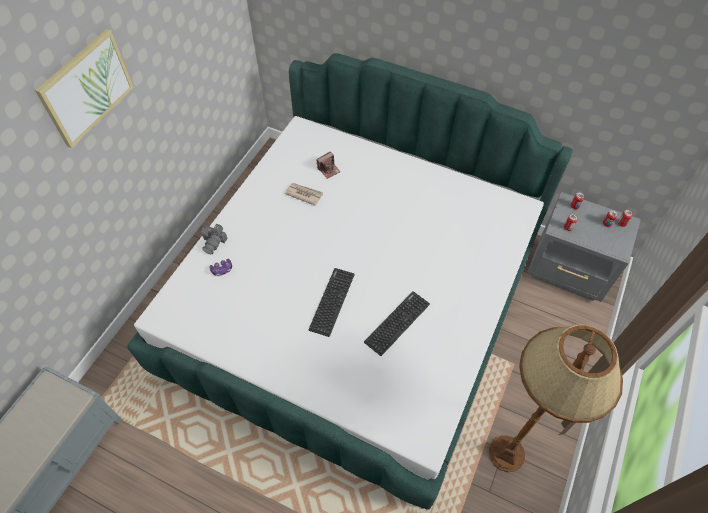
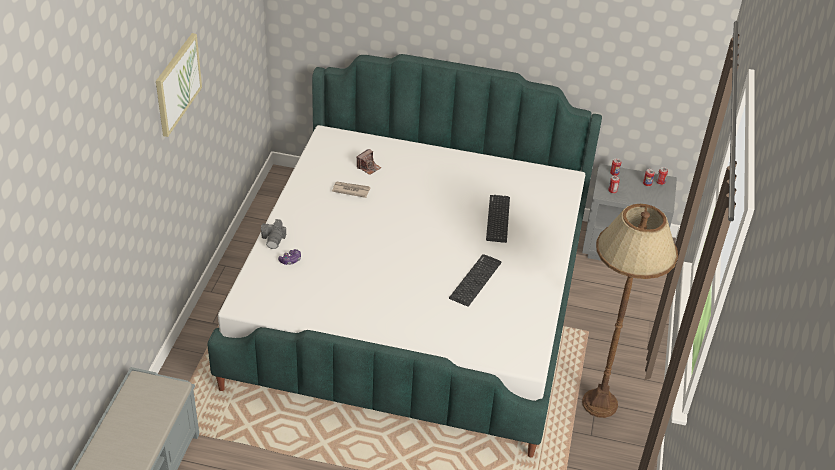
camera: 15 degrees left, 15 degrees down
keyboard [308,268,355,337] -> keyboard moved to [486,195,510,243]

